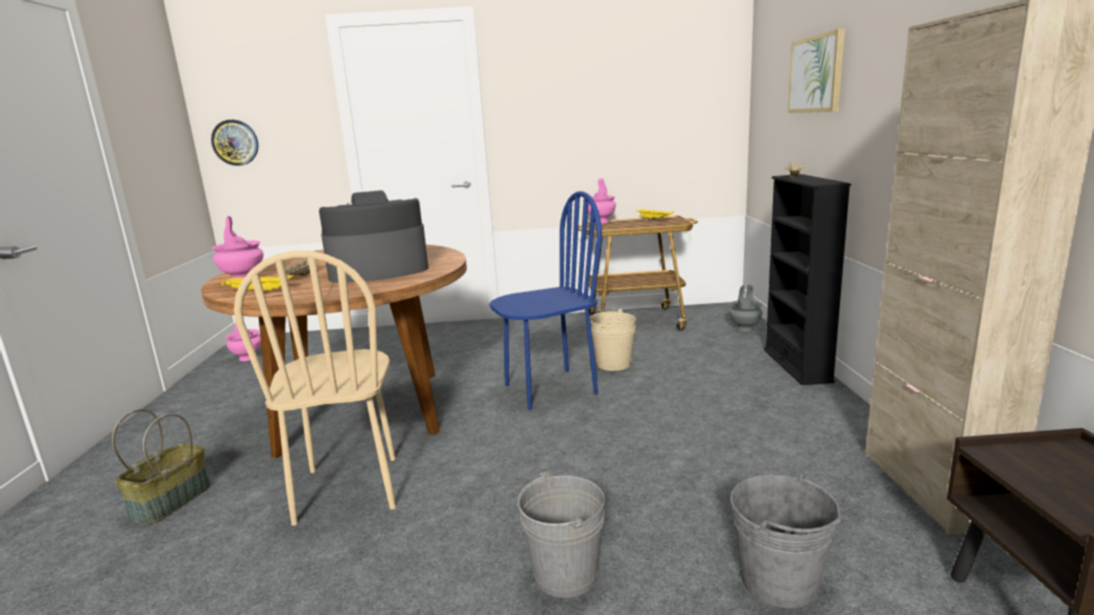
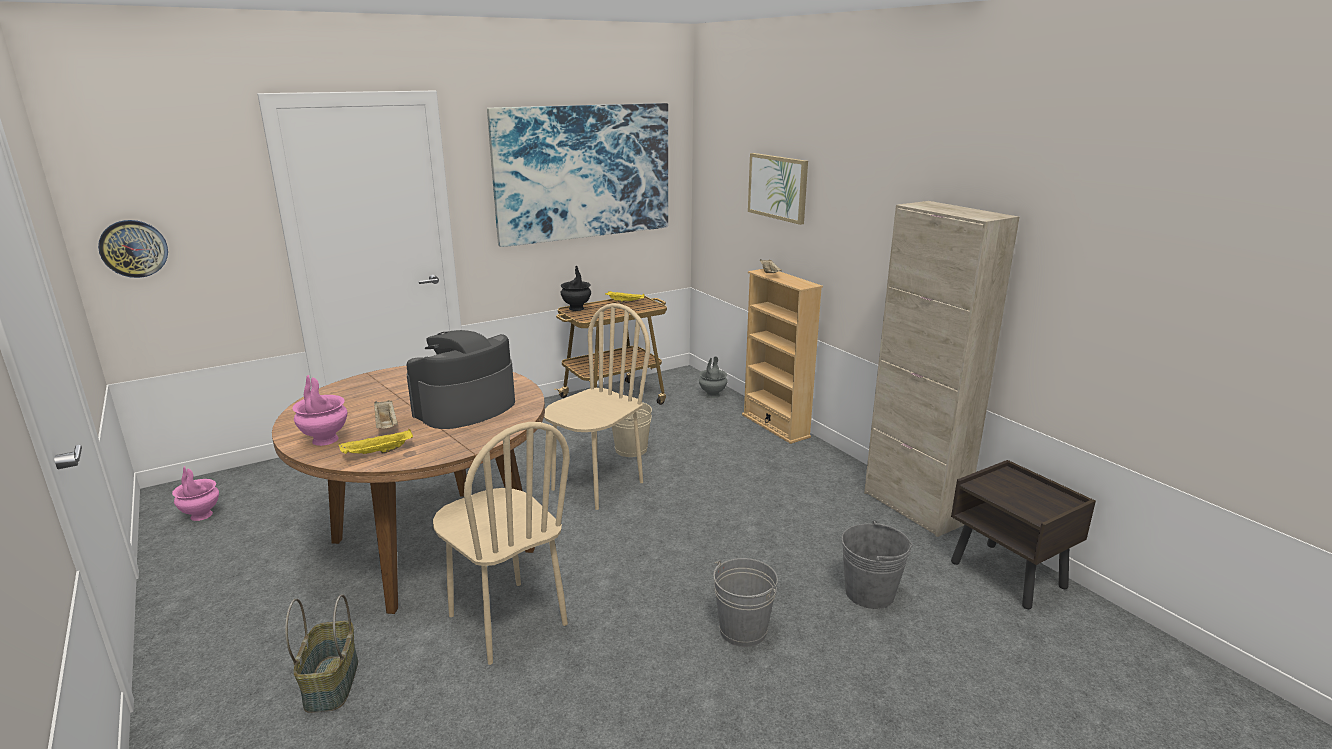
camera: 30 degrees left, 5 degrees up
blue chair [489,191,602,410] -> beige chair [544,303,650,510]
pink vase [588,178,616,223] -> black vase [561,266,591,311]
black bookcase [764,174,851,385] -> beige bookcase [742,269,823,444]
none -> picture [487,103,668,247]

